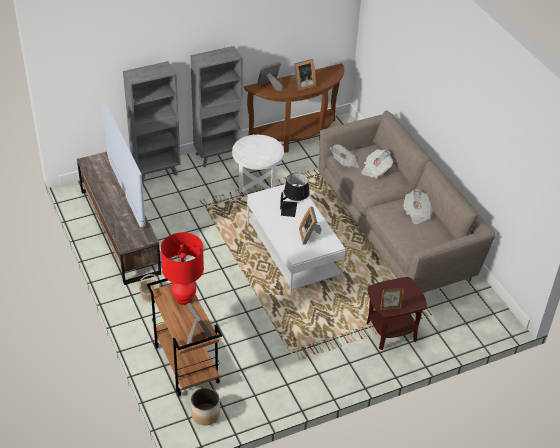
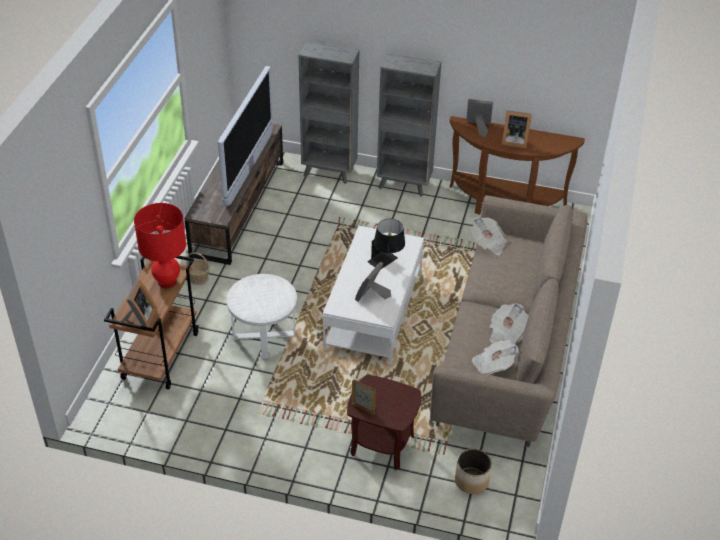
camera: 40 degrees right, 0 degrees up
planter [191,388,220,425] -> planter moved to [455,449,492,494]
white side table [232,135,284,192] -> white side table moved to [227,274,297,359]
newspaper [361,149,393,179] -> newspaper moved to [472,340,519,374]

